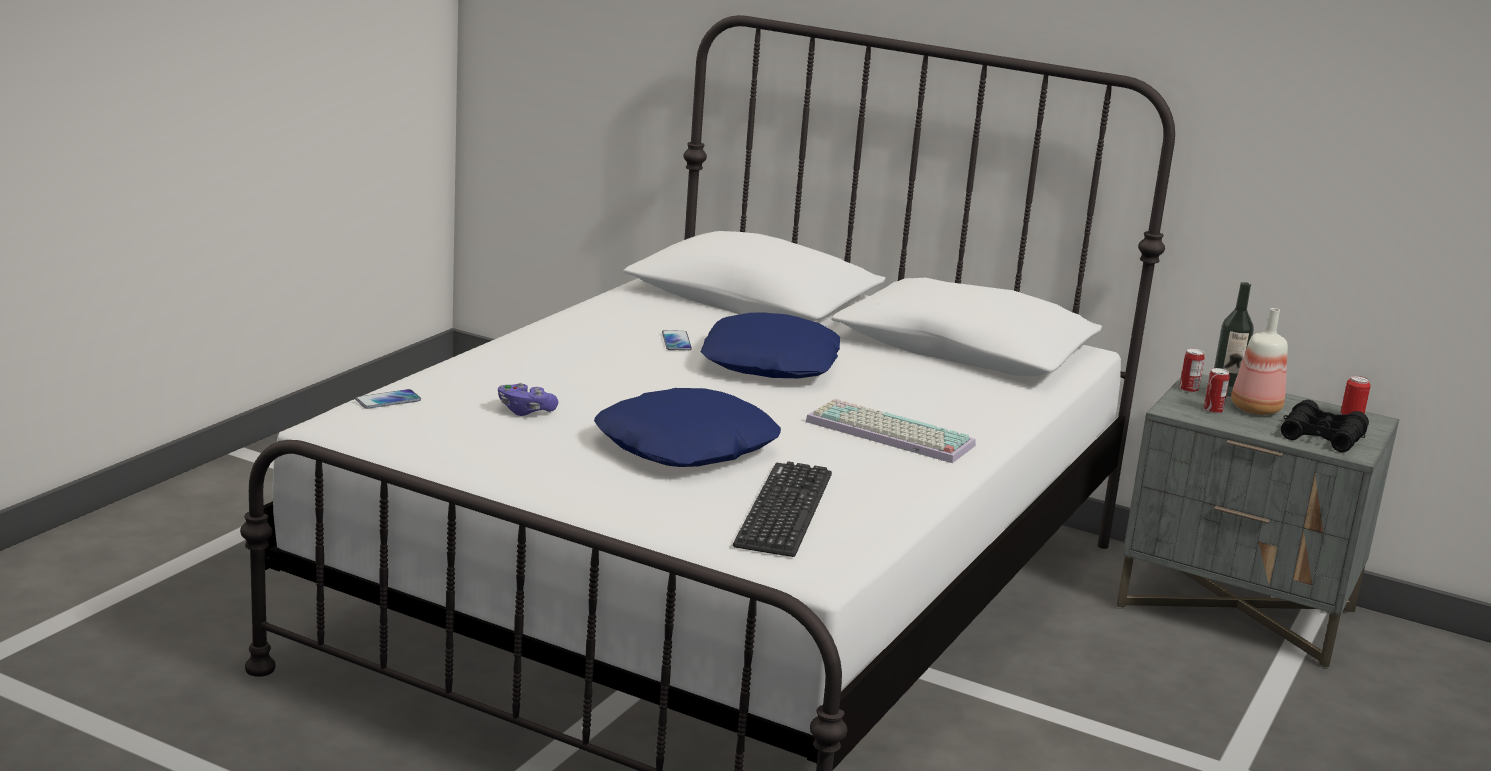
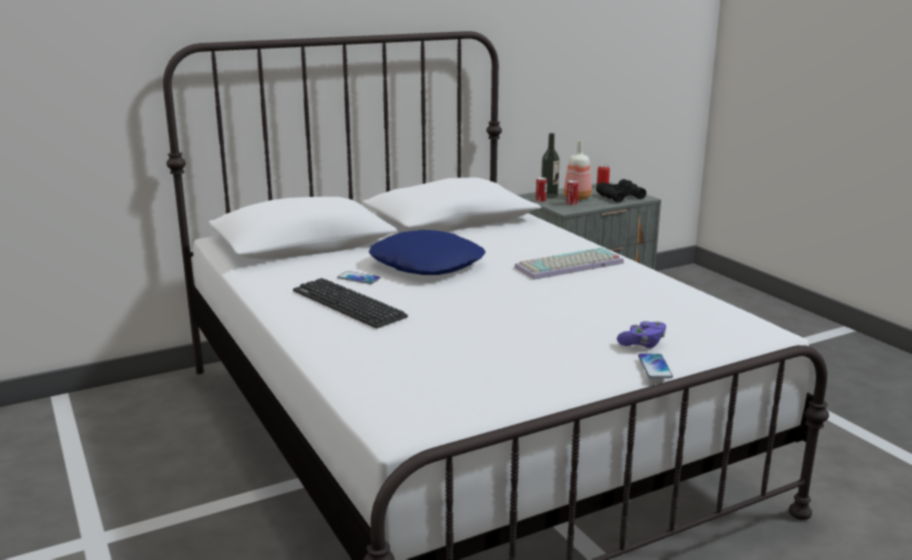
camera: 55 degrees left, 0 degrees up
phone [355,389,421,409] -> phone moved to [638,354,673,378]
purple game controller [498,383,558,416] -> purple game controller moved to [617,321,666,348]
blue pillow [594,388,781,467] -> none
keyboard [733,461,832,557] -> keyboard moved to [293,278,408,328]

